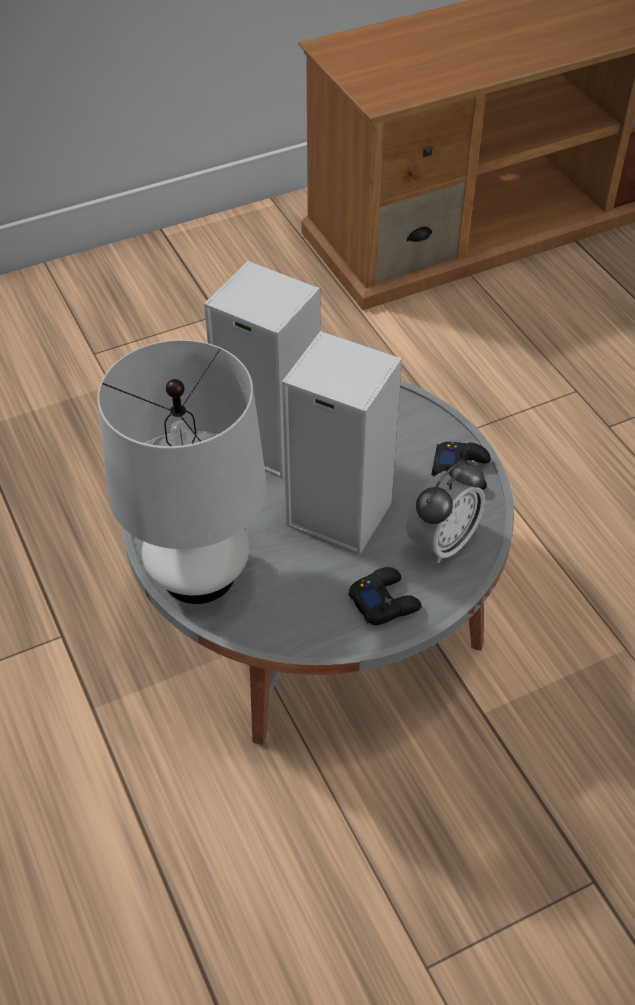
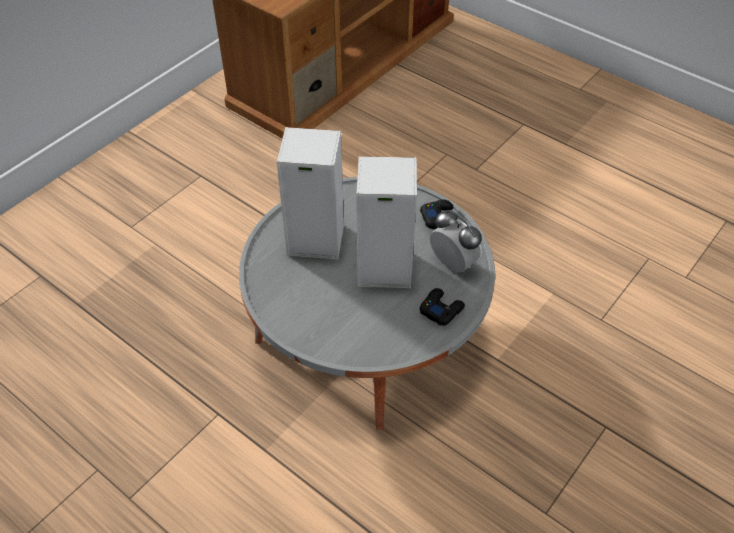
camera: 25 degrees left, 0 degrees up
white table lamp [97,340,267,604] -> none
alarm clock [406,460,485,563] -> alarm clock turned 60 degrees counterclockwise [430,210,482,273]

